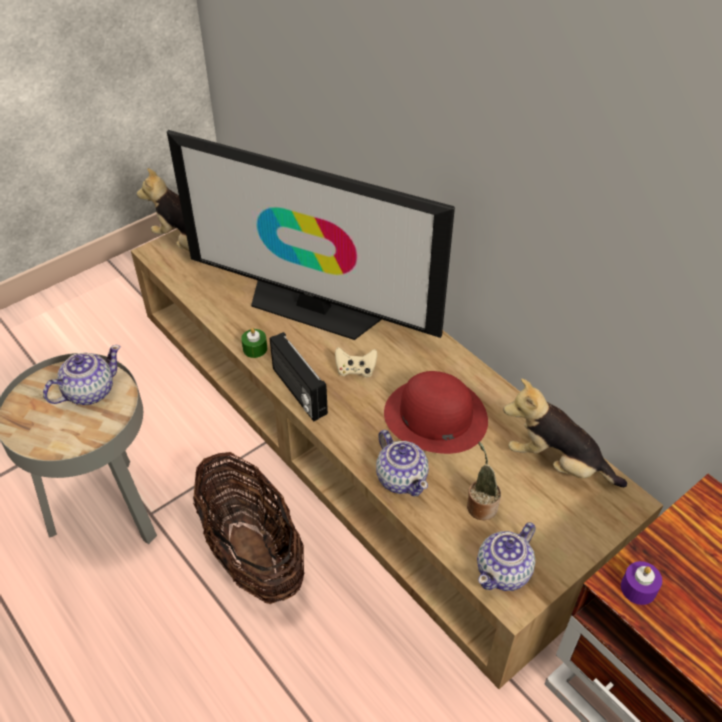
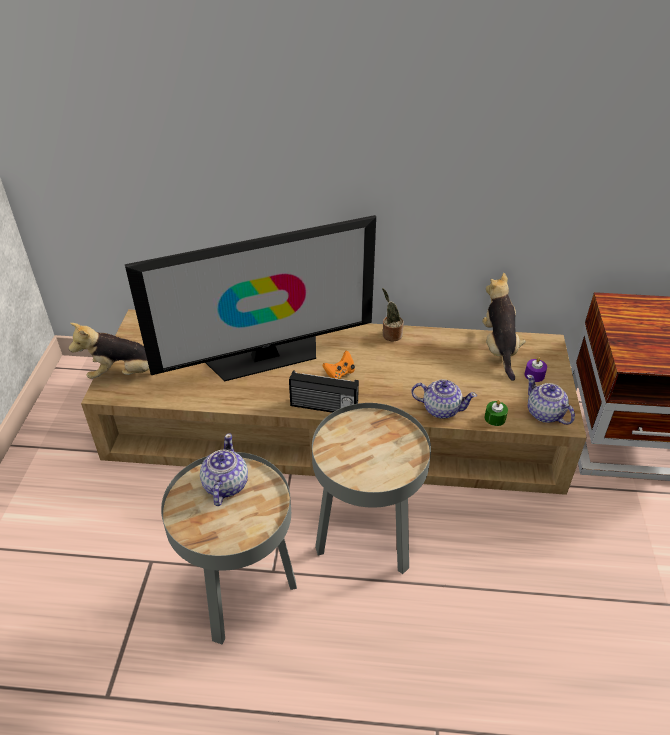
camera: 45 degrees left, 5 degrees down
basket [193,452,304,604] -> grey side table [312,403,431,574]
green candle [241,328,267,358] -> green candle moved to [485,400,508,426]
beige game controller [335,347,377,378] -> orange game controller [323,350,355,379]
red hat [384,371,488,454] -> none
potted plant [467,442,501,520] -> potted plant moved to [382,288,404,342]
teapot [477,522,536,591] -> teapot turned 150 degrees clockwise [527,375,575,425]
plush toy [503,379,627,487] -> plush toy turned 105 degrees clockwise [482,273,526,381]
purple candle [621,561,662,605] -> purple candle moved to [525,357,547,382]

